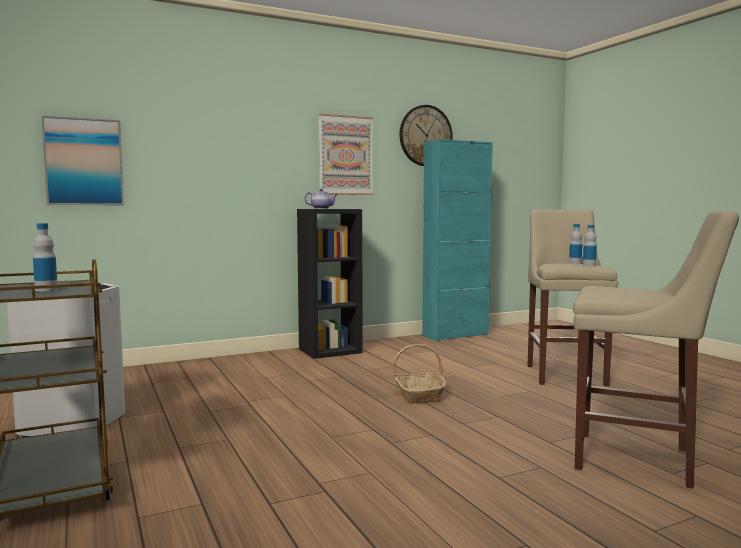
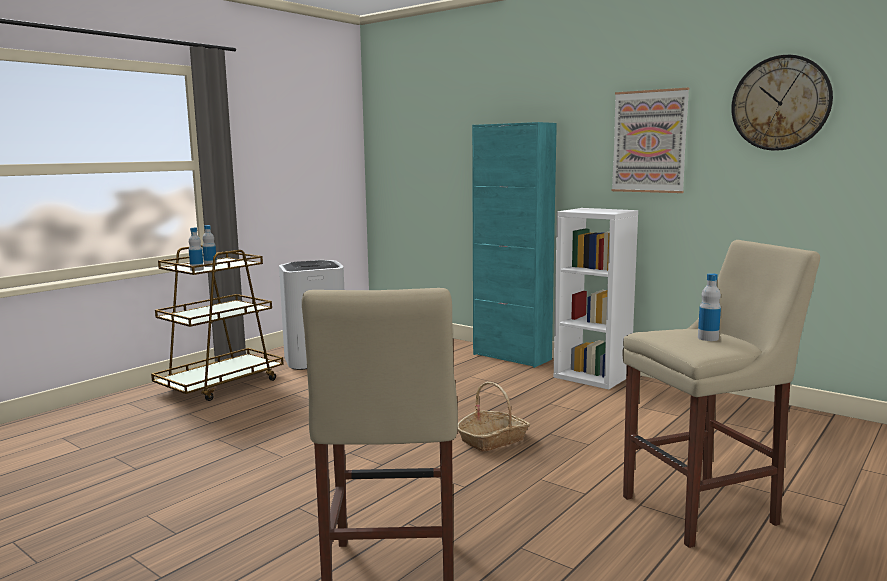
camera: 65 degrees right, 5 degrees up
picture [42,116,124,205] -> none
black bookcase [297,209,363,359] -> white bookcase [554,208,638,390]
teapot [305,189,338,209] -> none
turquoise cabinet [422,139,493,341] -> turquoise cabinet moved to [472,122,557,368]
bottle [583,225,597,266] -> bottle moved to [189,228,204,271]

